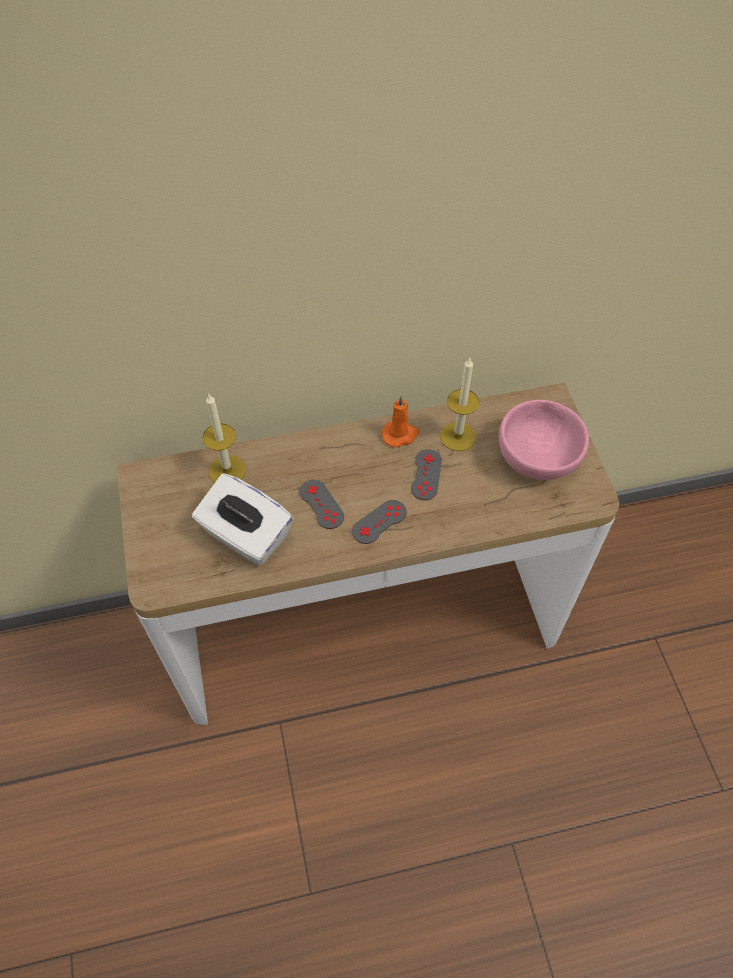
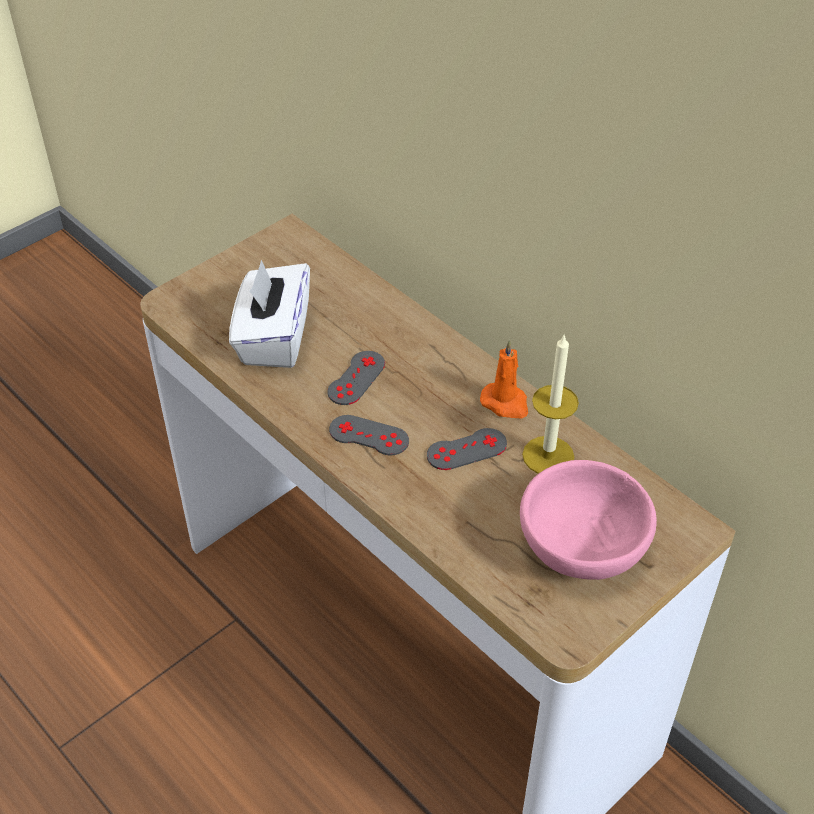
camera: 60 degrees right, 10 degrees down
candle [202,393,246,483] -> none

